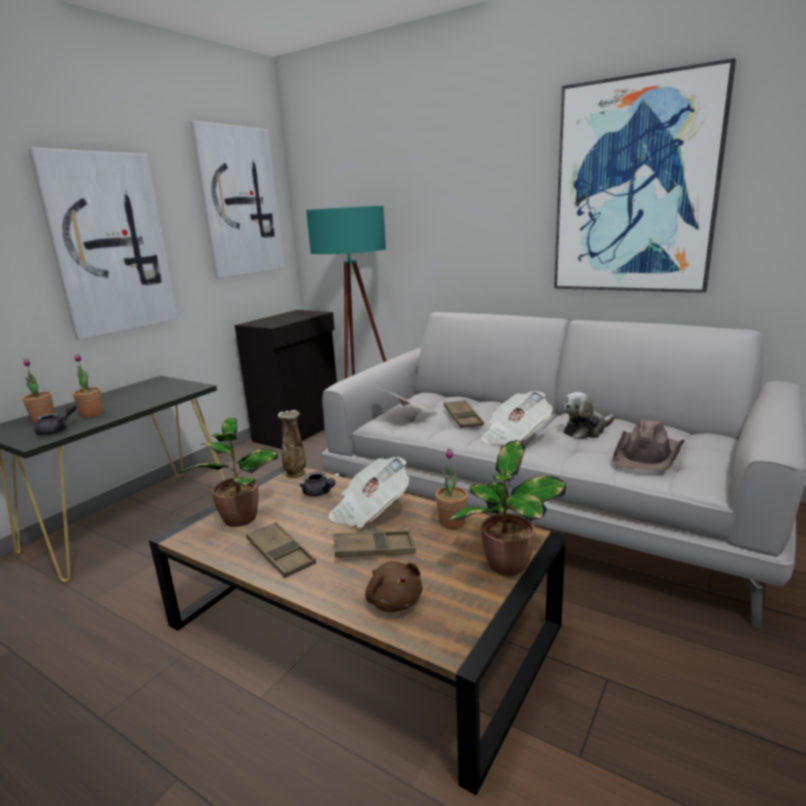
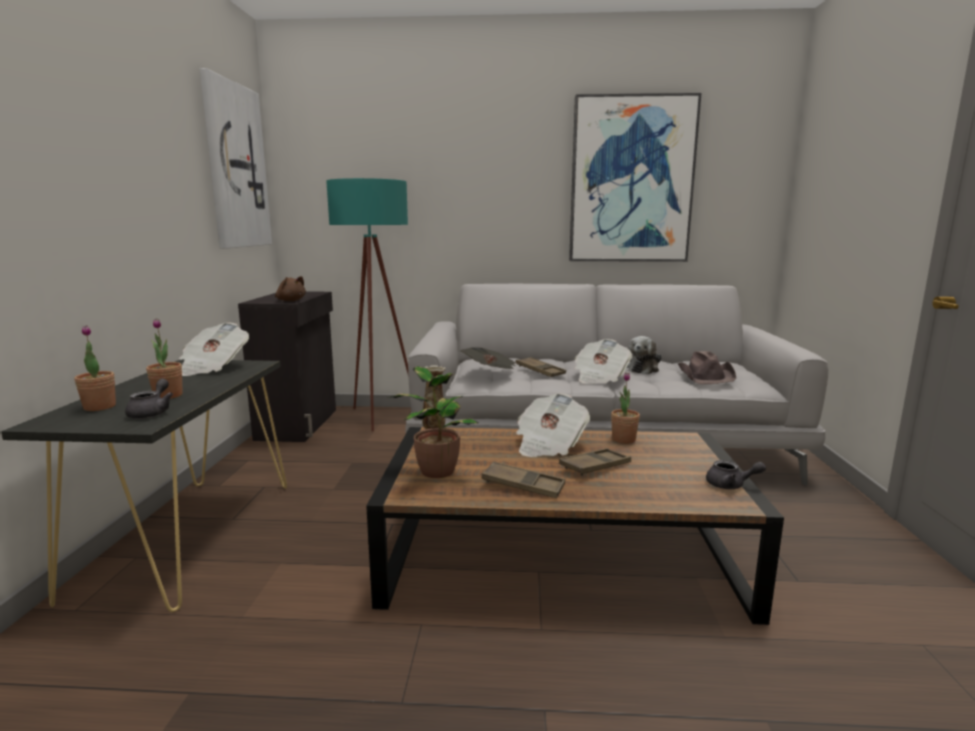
camera: 30 degrees left, 5 degrees down
picture [28,148,178,340] -> none
grey teapot [300,472,335,497] -> grey teapot moved to [706,460,766,489]
brown plush toy [365,561,423,612] -> brown plush toy moved to [275,276,306,301]
potted plant [449,440,566,576] -> none
none -> newspaper [179,323,249,376]

